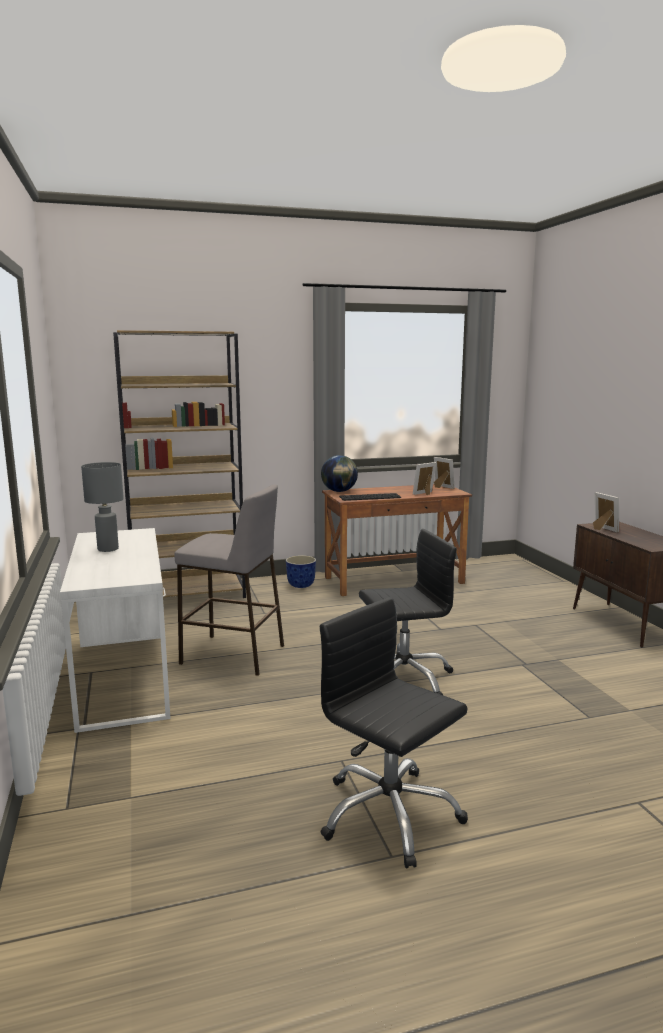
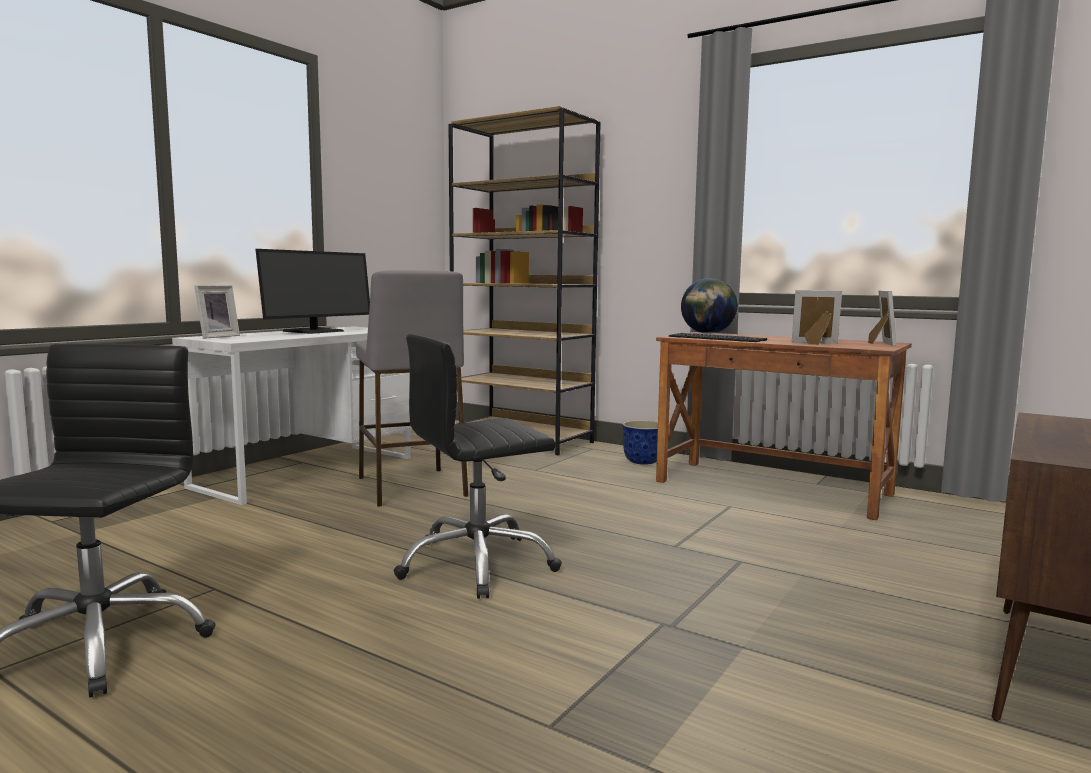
camera: 50 degrees right, 5 degrees down
grey table lamp [81,462,124,552] -> monitor [255,249,370,334]
black office chair [359,529,457,695] -> black office chair turned 120 degrees clockwise [393,334,562,599]
picture frame [593,492,619,532] -> picture frame moved to [194,285,240,339]

